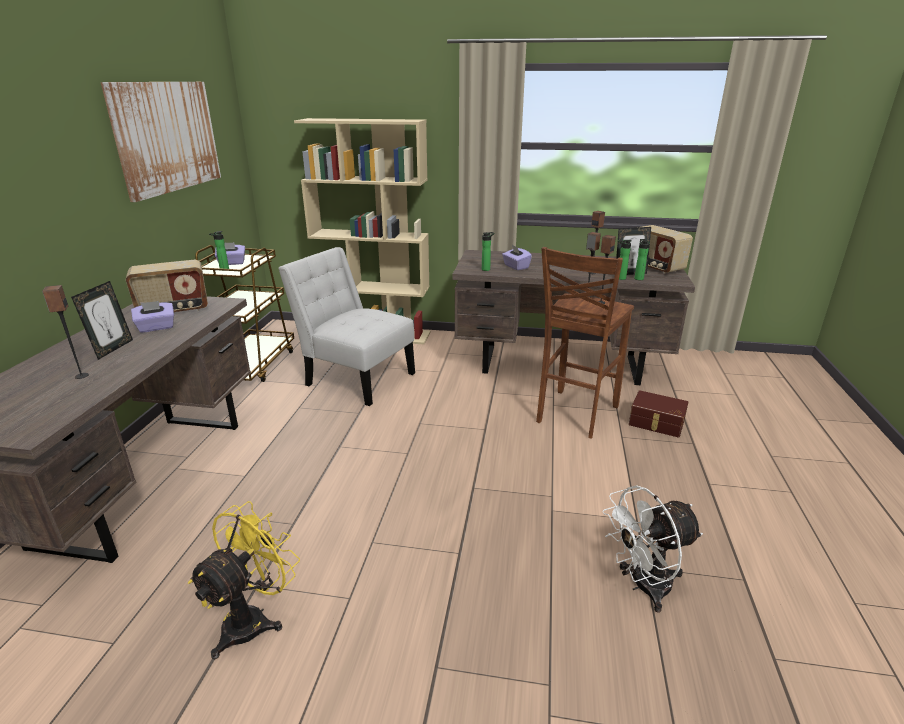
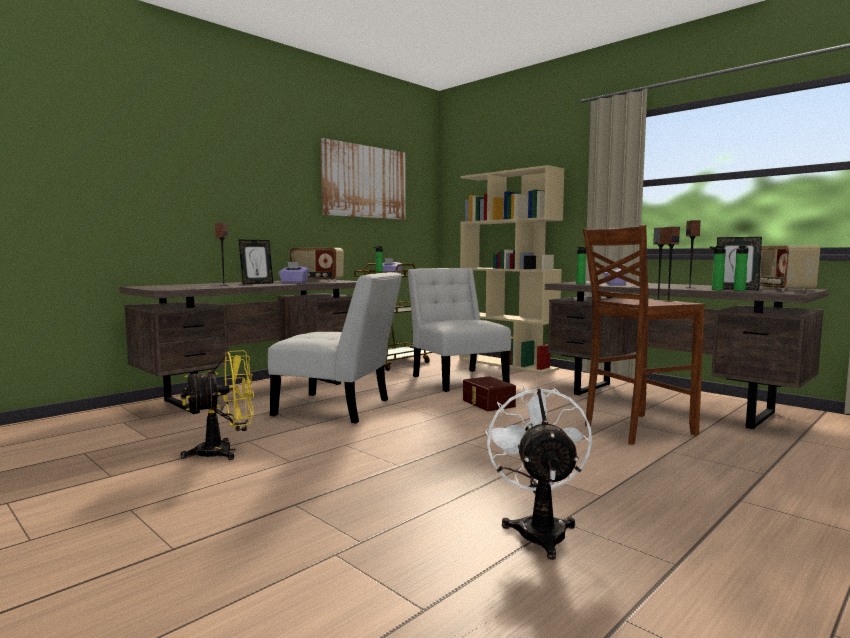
camera: 35 degrees right, 20 degrees down
white fan [602,485,703,613] -> white fan turned 75 degrees clockwise [485,386,592,560]
brown storage box [629,390,688,438] -> brown storage box moved to [463,376,516,411]
none -> white chair [268,272,402,424]

